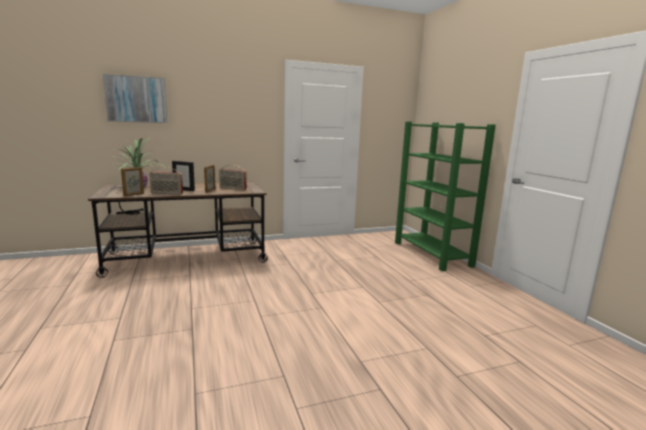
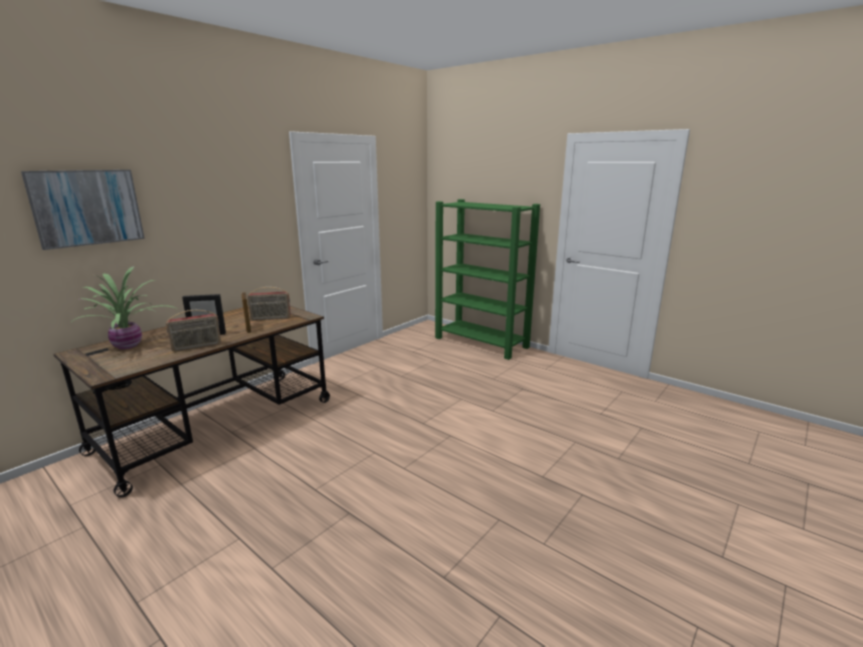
camera: 30 degrees left, 5 degrees up
picture frame [121,167,144,196] -> none

